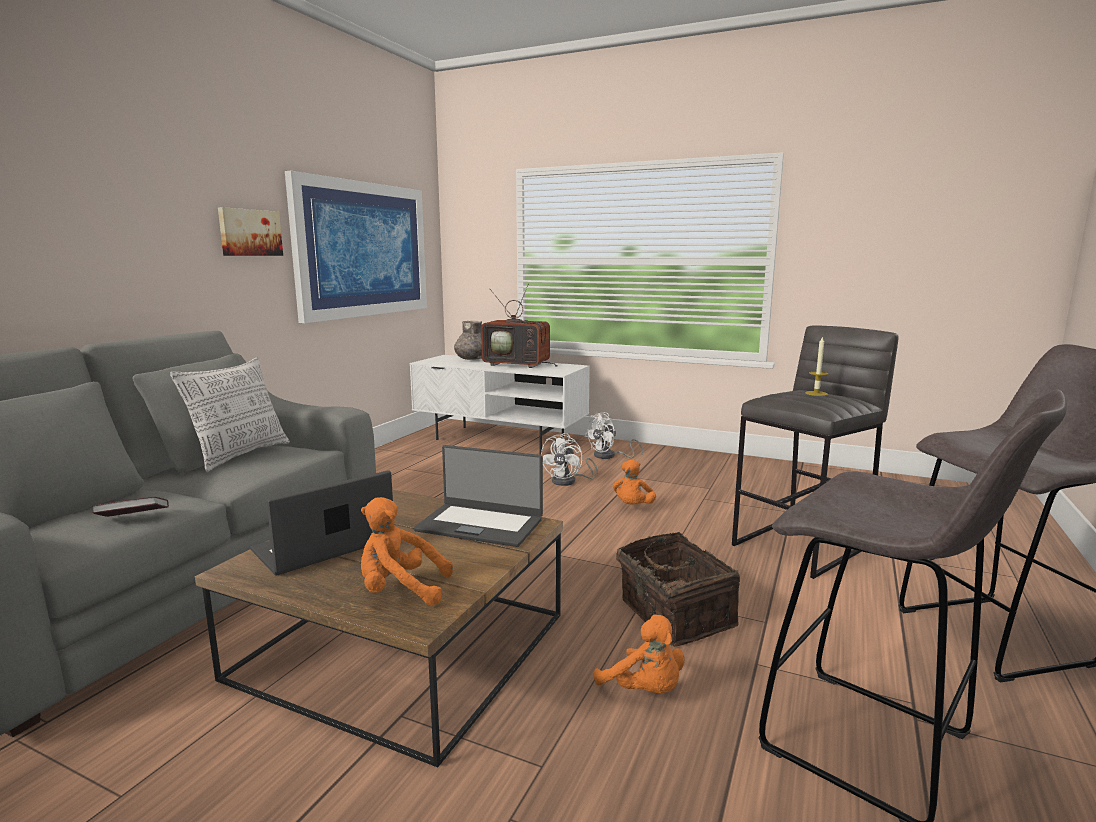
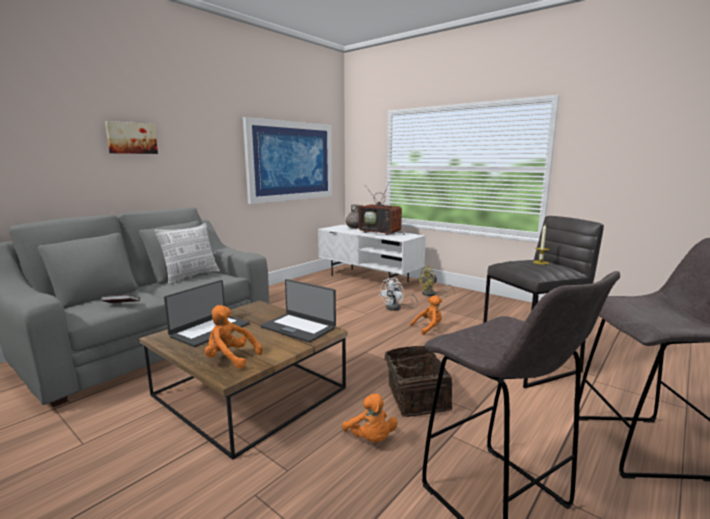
camera: 15 degrees right, 0 degrees up
picture [218,207,283,256] -> picture moved to [105,121,158,154]
laptop [250,470,393,576] -> laptop turned 150 degrees clockwise [164,280,250,347]
white fan [585,412,643,459] -> yellow fan [417,266,455,297]
orange plush toy [613,460,656,504] -> orange plush toy turned 150 degrees counterclockwise [410,295,443,335]

